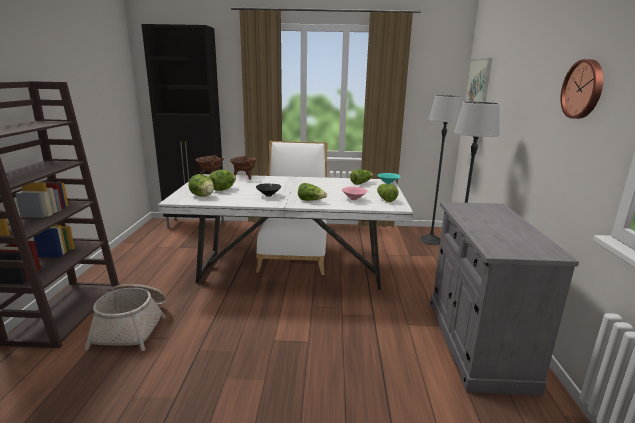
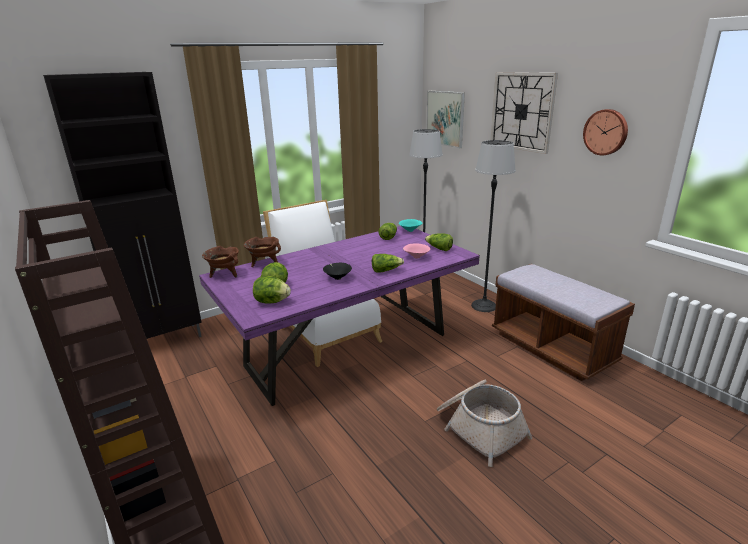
camera: 35 degrees left, 5 degrees up
basket [84,284,166,351] -> basket moved to [437,380,532,467]
white dining table [158,174,413,290] -> purple dining table [199,226,480,406]
grey cabinet [430,202,579,395] -> brown bench [492,264,635,381]
none -> wall clock [491,72,558,154]

